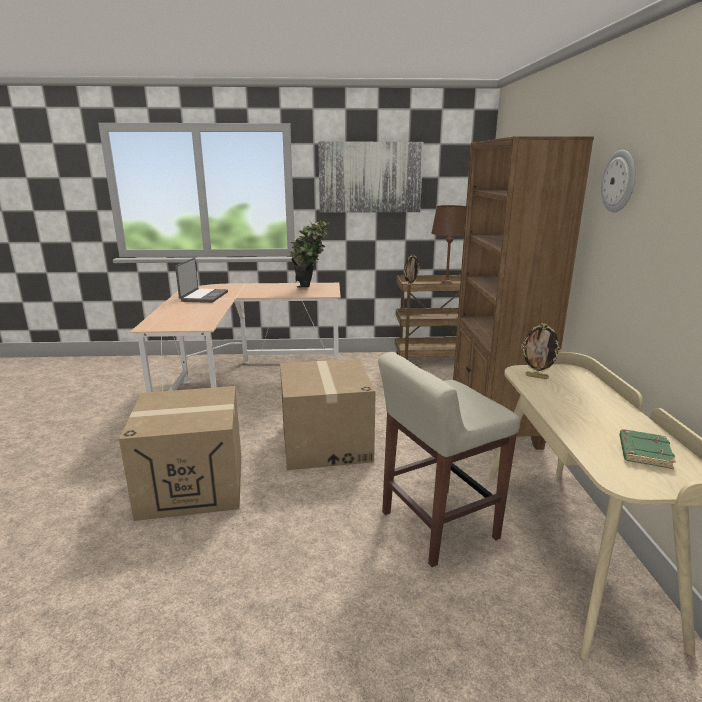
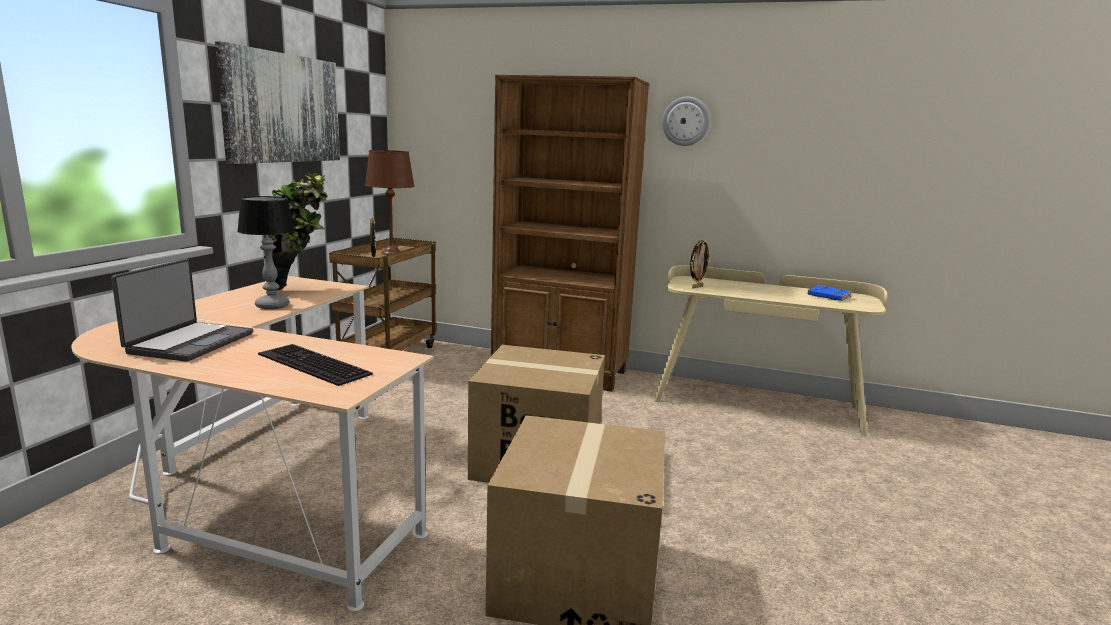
camera: 70 degrees left, 5 degrees down
laptop [175,258,228,303] -> laptop turned 75 degrees clockwise [111,259,253,362]
beige stool [378,352,520,567] -> none
green book [619,430,676,469] -> blue book [808,285,852,301]
none -> table lamp [237,196,295,309]
none -> keyboard [258,344,373,386]

